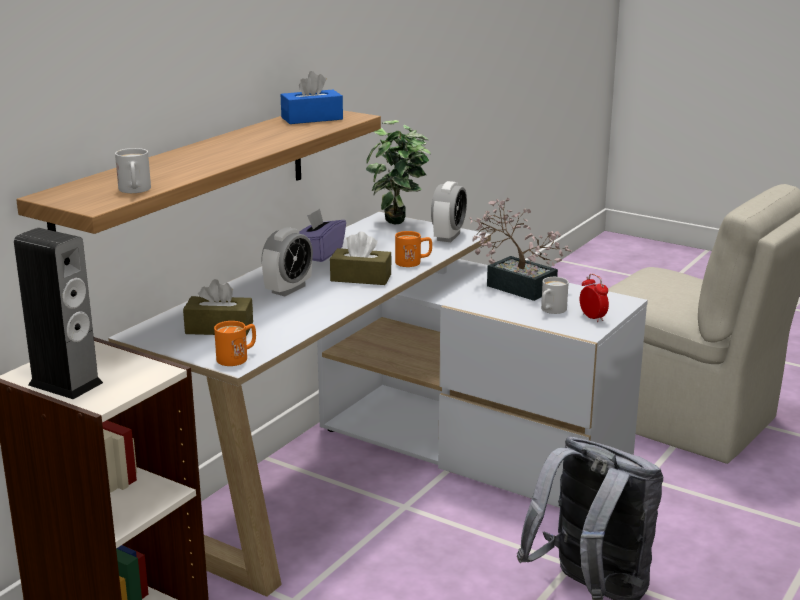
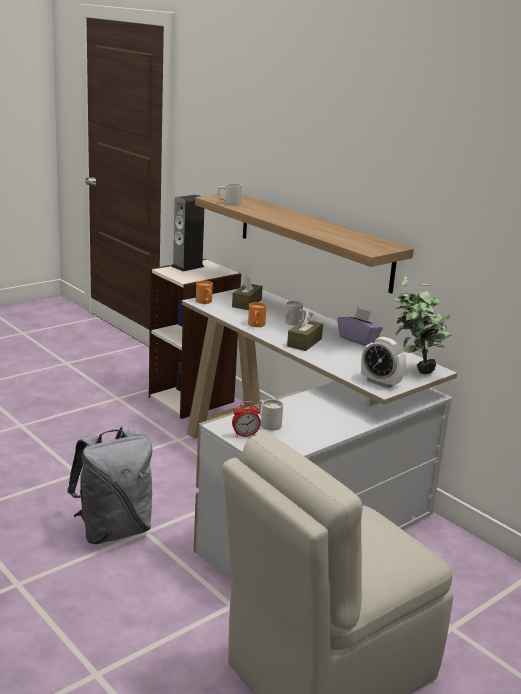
camera: 105 degrees right, 0 degrees up
alarm clock [261,227,313,296] -> white mug [285,301,306,325]
blue tissue box [281,71,343,124] -> none
orange mug [395,231,432,267] -> orange mug moved to [248,302,267,327]
potted plant [469,198,571,301] -> none

